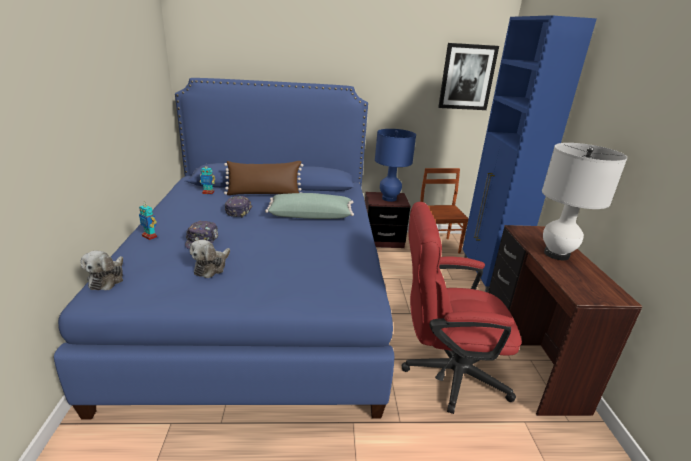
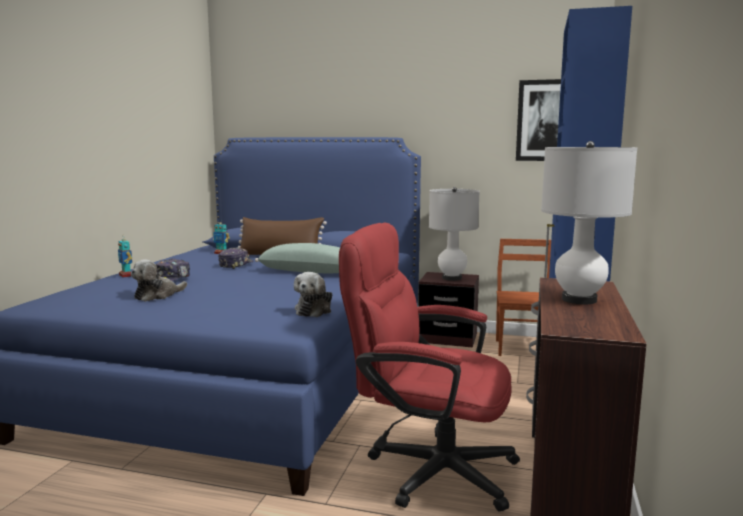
camera: 20 degrees right, 15 degrees down
plush toy [81,251,123,290] -> plush toy moved to [294,272,332,317]
blue table lamp [375,129,416,202] -> white table lamp [429,187,480,281]

